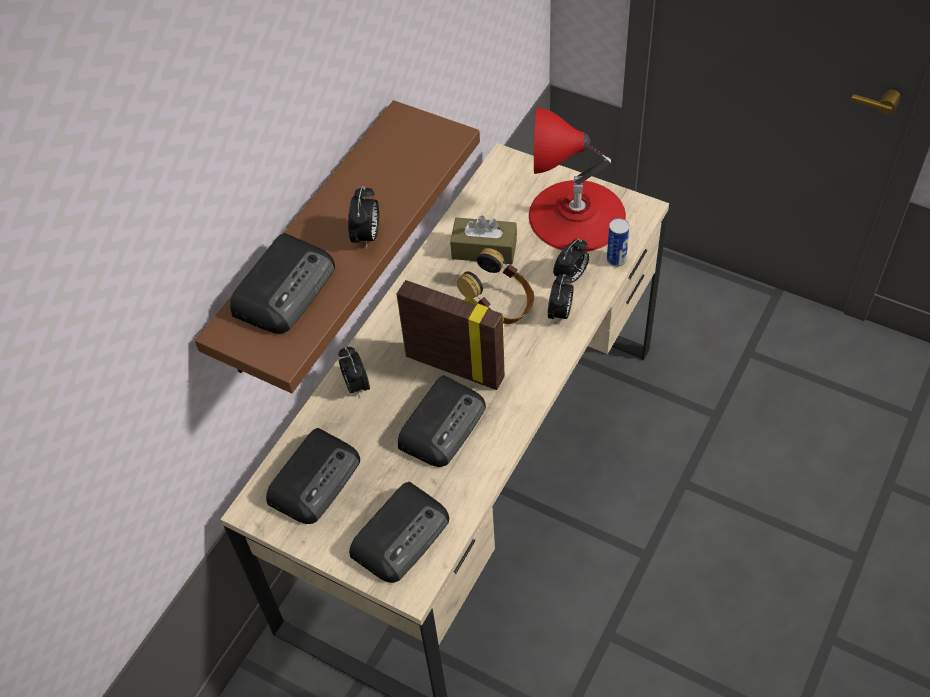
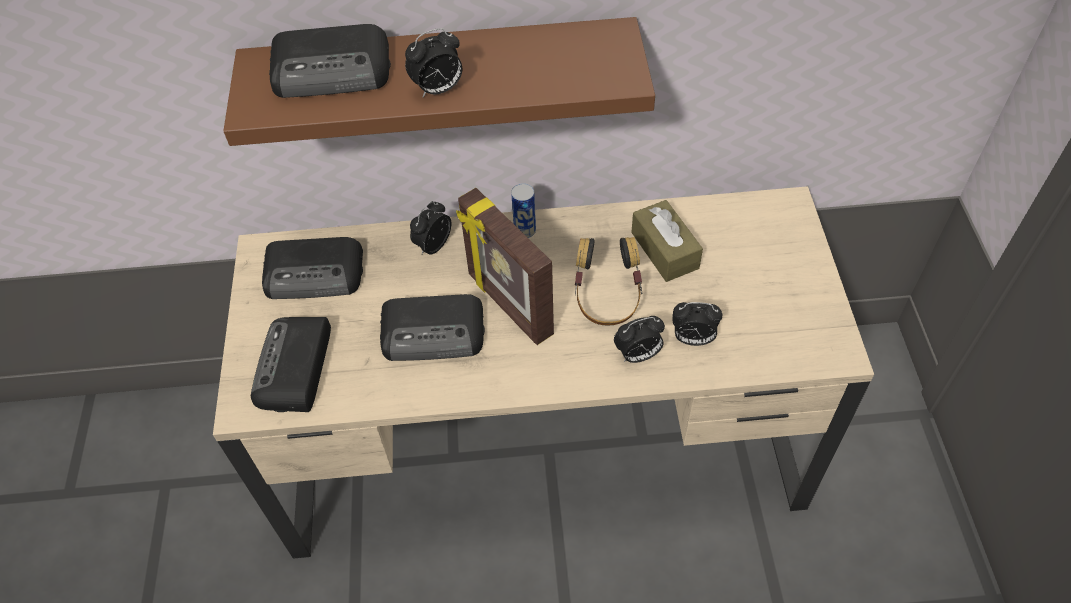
camera: 55 degrees right, 0 degrees up
radio [349,482,449,583] -> radio turned 90 degrees clockwise [251,317,331,412]
picture frame [397,280,505,390] -> picture frame turned 150 degrees clockwise [456,188,554,345]
red table lamp [529,107,626,252] -> none
can [607,218,629,267] -> can moved to [511,183,536,238]

